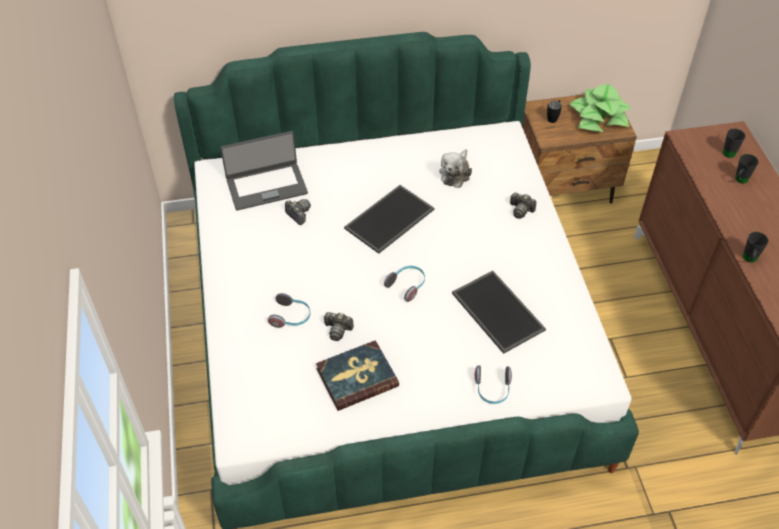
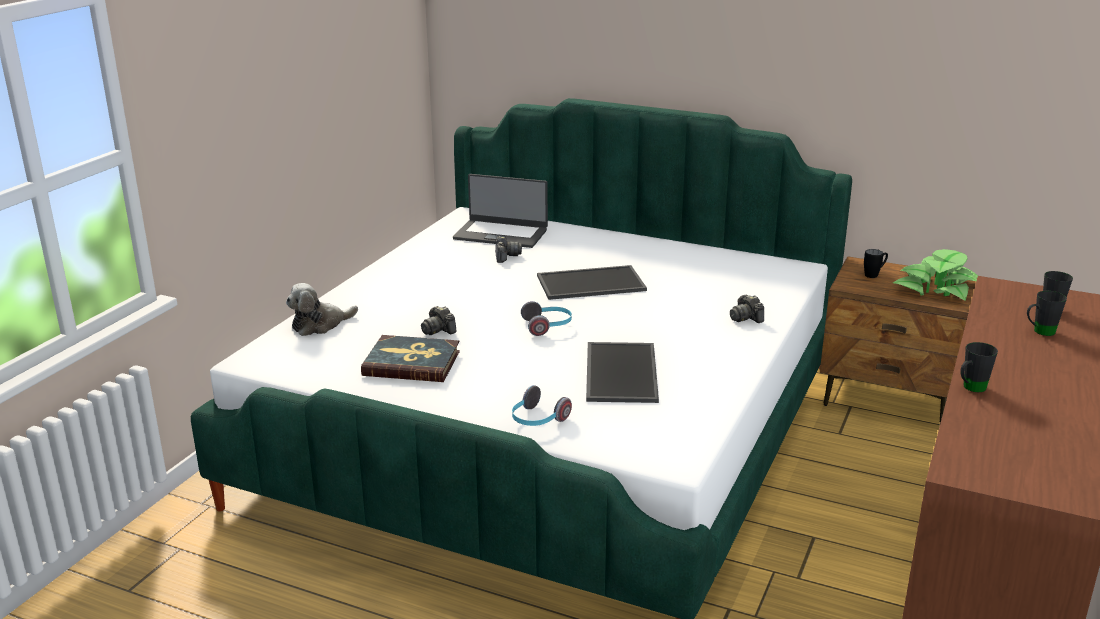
camera: 35 degrees right, 25 degrees down
headphones [268,293,310,328] -> none
plush toy [439,149,472,188] -> plush toy moved to [286,283,358,336]

